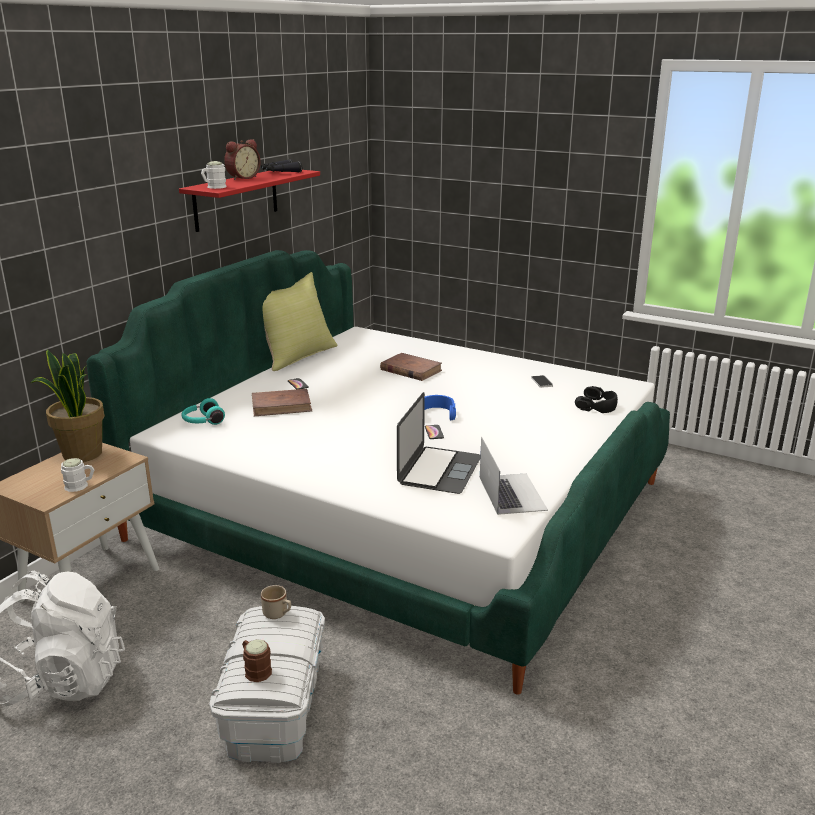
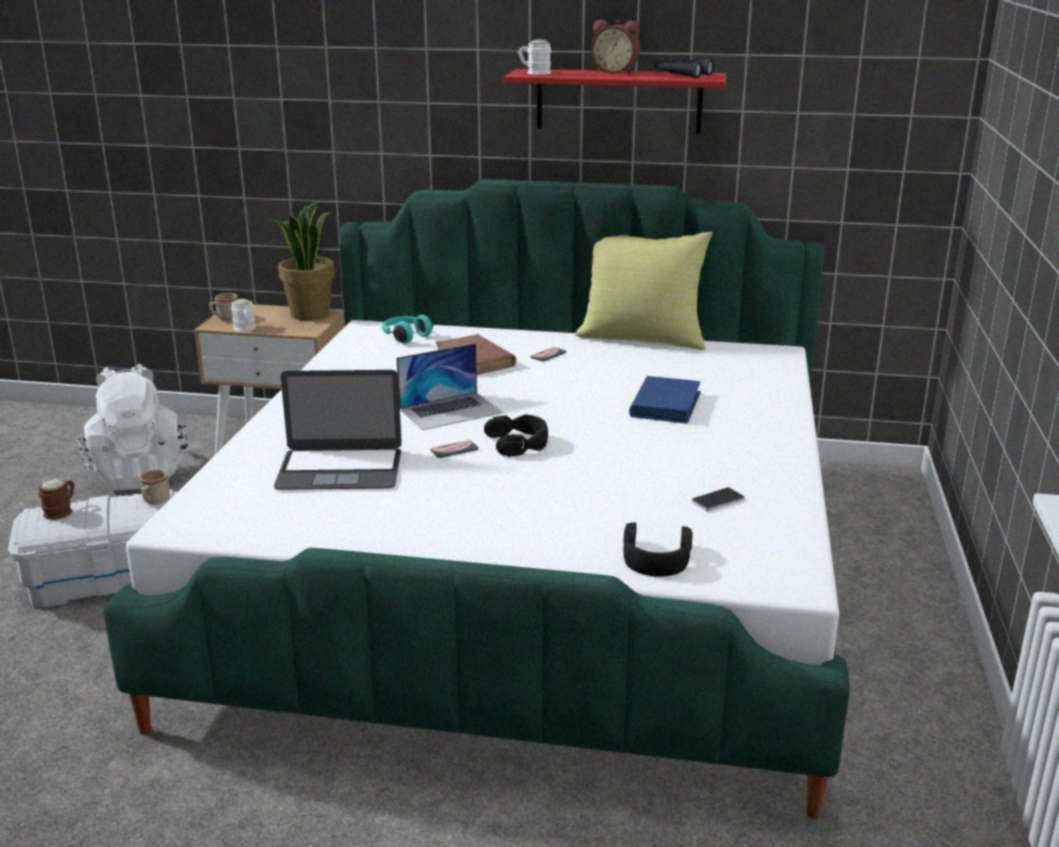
camera: 70 degrees right, 0 degrees up
brown book [380,353,442,381] -> blue book [629,376,701,424]
blue headphones [424,395,456,420] -> black headphones [484,414,548,457]
laptop [480,437,548,515] -> laptop moved to [397,343,503,430]
none -> beige mug [209,293,238,320]

